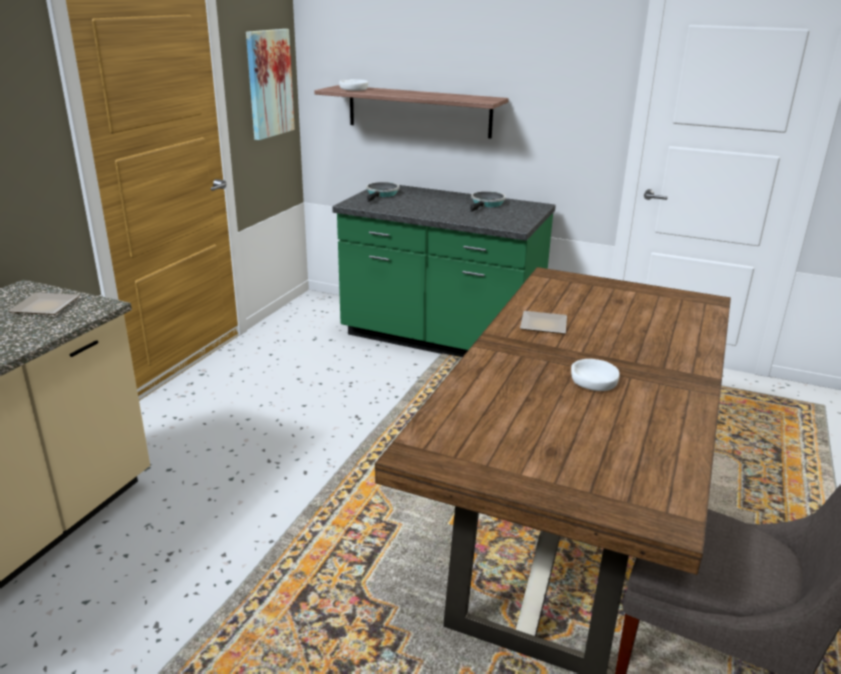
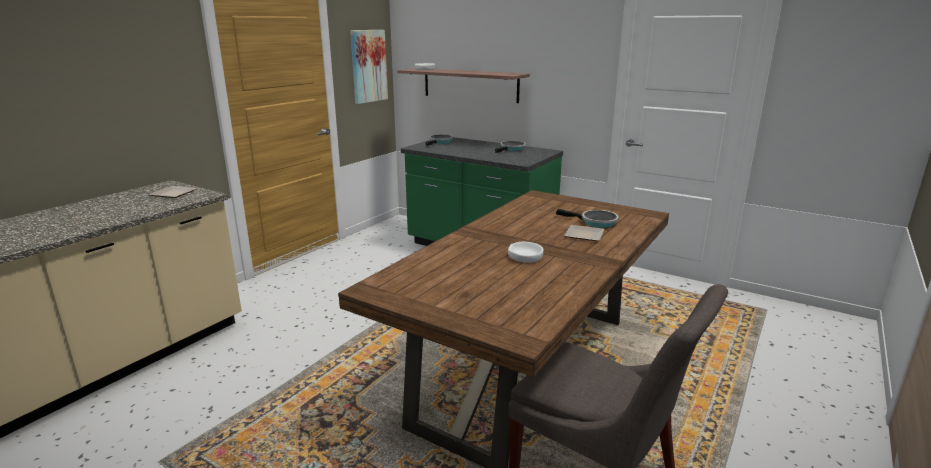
camera: 10 degrees right, 5 degrees down
plate [520,311,567,334] -> plate moved to [564,225,605,241]
none -> frying pan [556,208,619,228]

